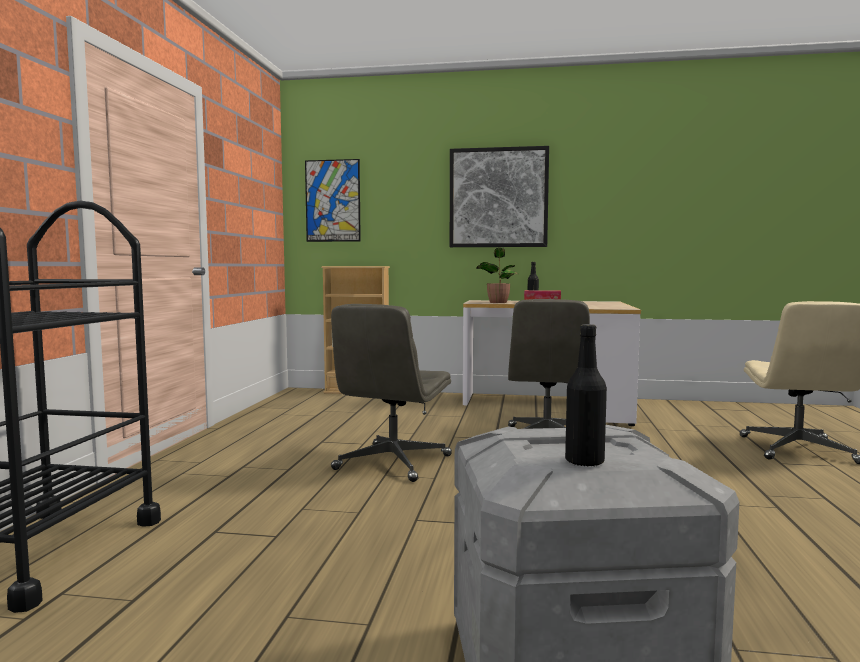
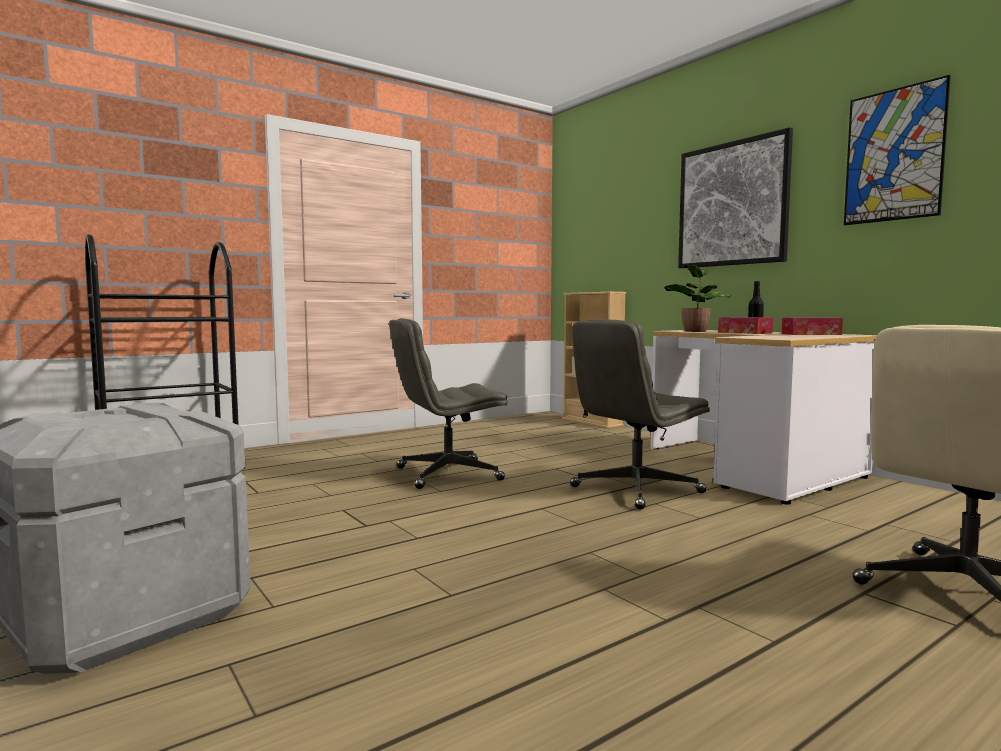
camera: 45 degrees right, 0 degrees up
picture [305,159,361,242] -> picture moved to [844,75,951,225]
black bottle [565,324,607,466] -> none
none -> tissue box [781,318,843,335]

